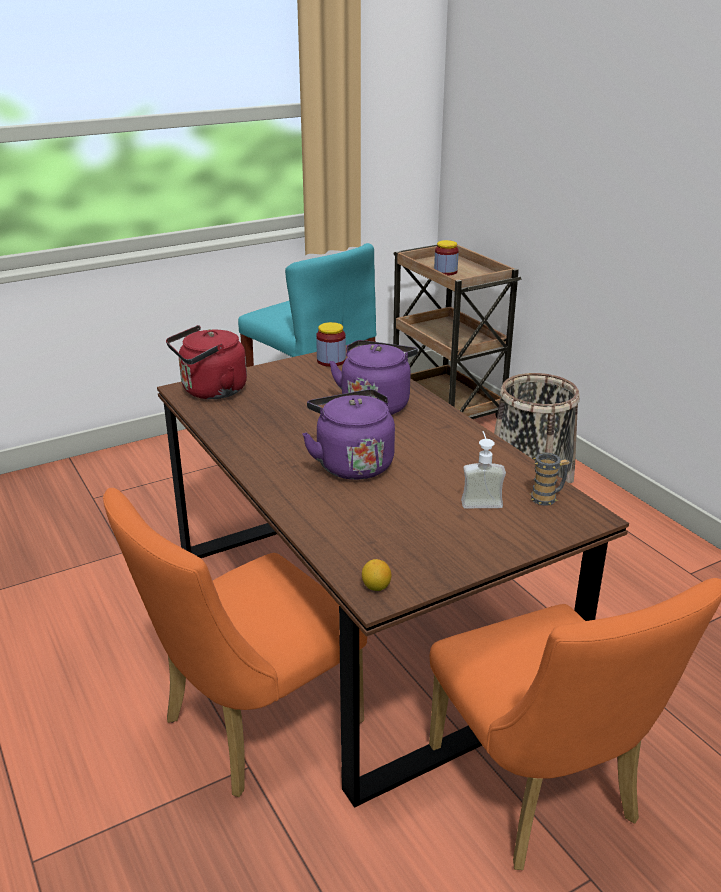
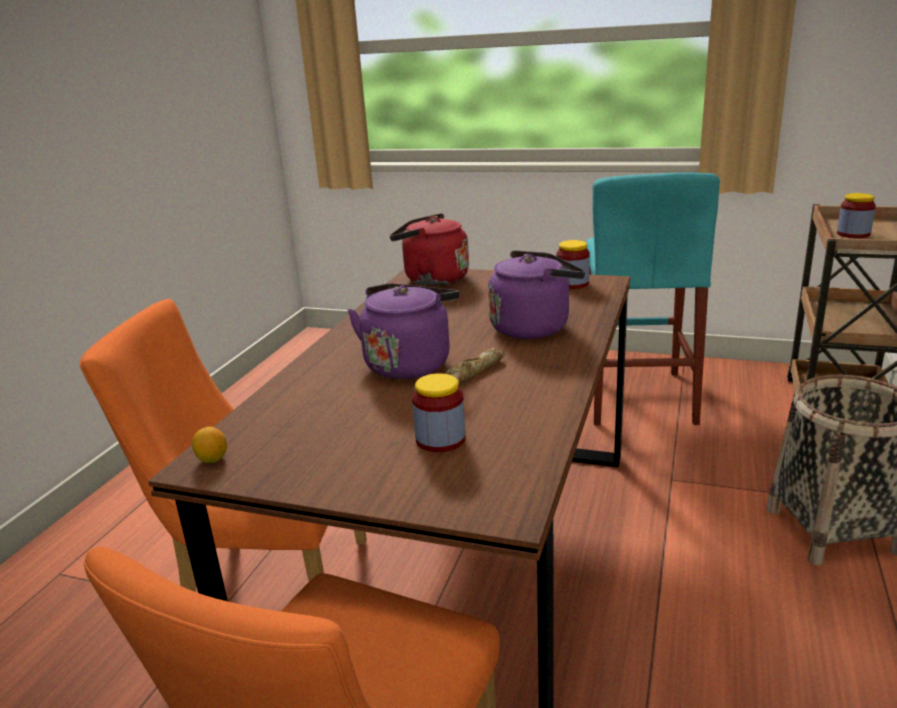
camera: 50 degrees right, 5 degrees down
soap dispenser [461,431,506,508] -> jar [412,373,466,452]
mug [530,453,570,506] -> none
none -> bread [445,348,504,384]

